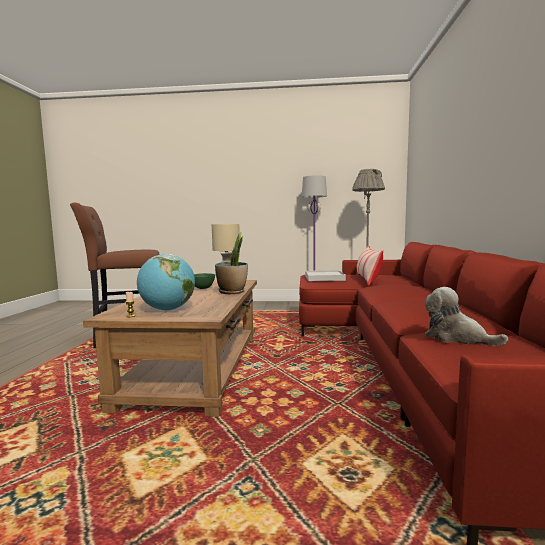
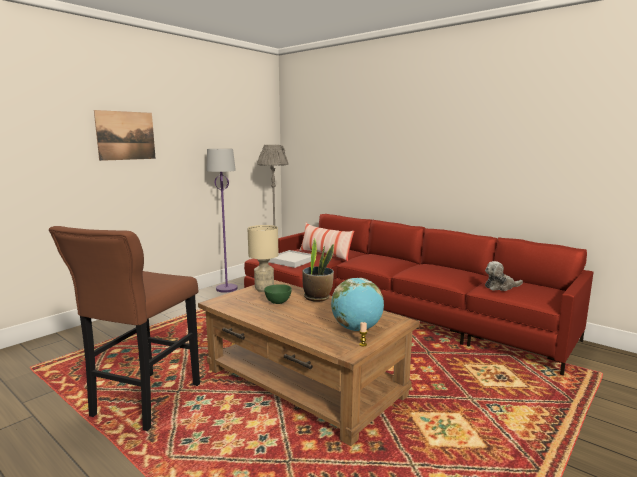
camera: 55 degrees left, 5 degrees up
none -> picture [94,110,156,161]

